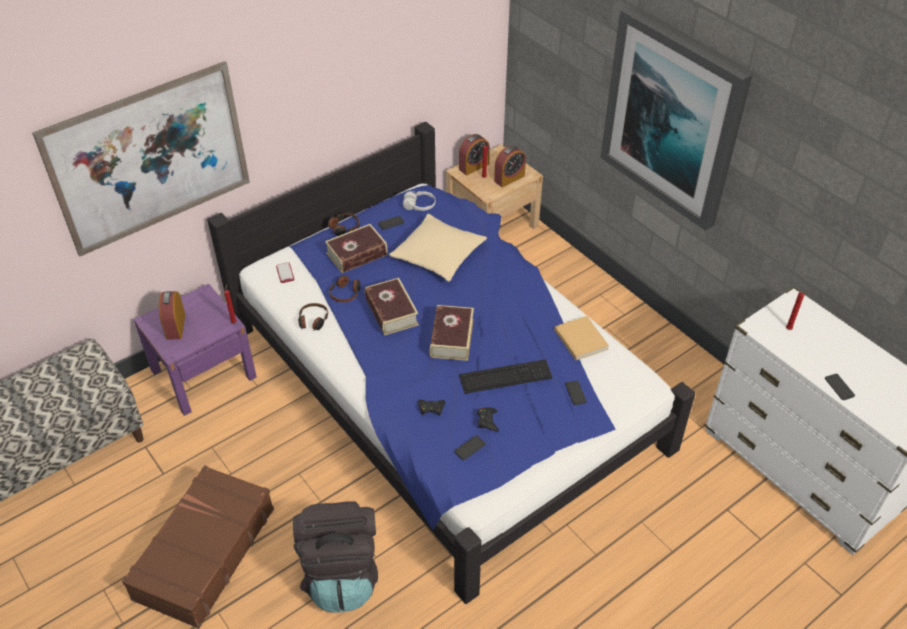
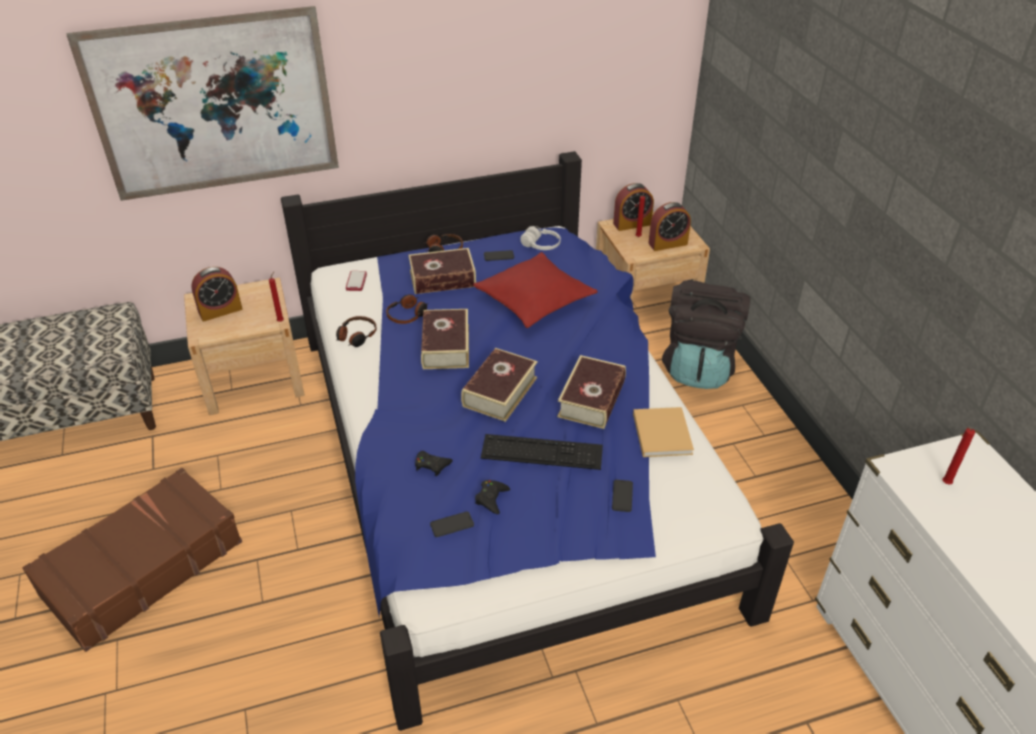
camera: 20 degrees right, 5 degrees down
purple nightstand [134,284,257,416] -> beige nightstand [184,278,305,415]
alarm clock [159,291,185,340] -> alarm clock turned 135 degrees counterclockwise [191,267,242,322]
black backpack [293,501,378,613] -> black backpack moved to [662,280,750,389]
beige pillow [389,214,487,282] -> red pillow [473,252,598,328]
picture [600,6,752,231] -> none
phone [825,374,855,400] -> none
none -> book [557,355,626,429]

